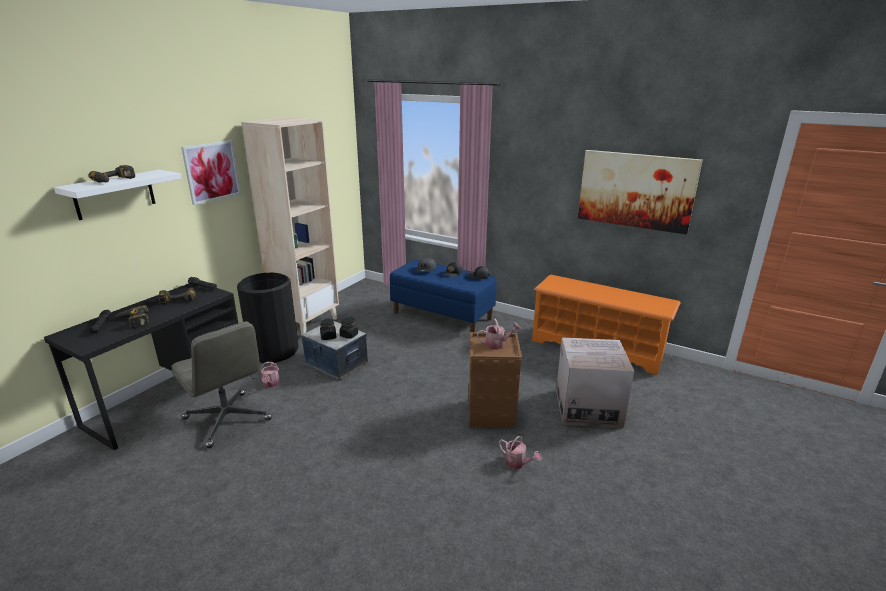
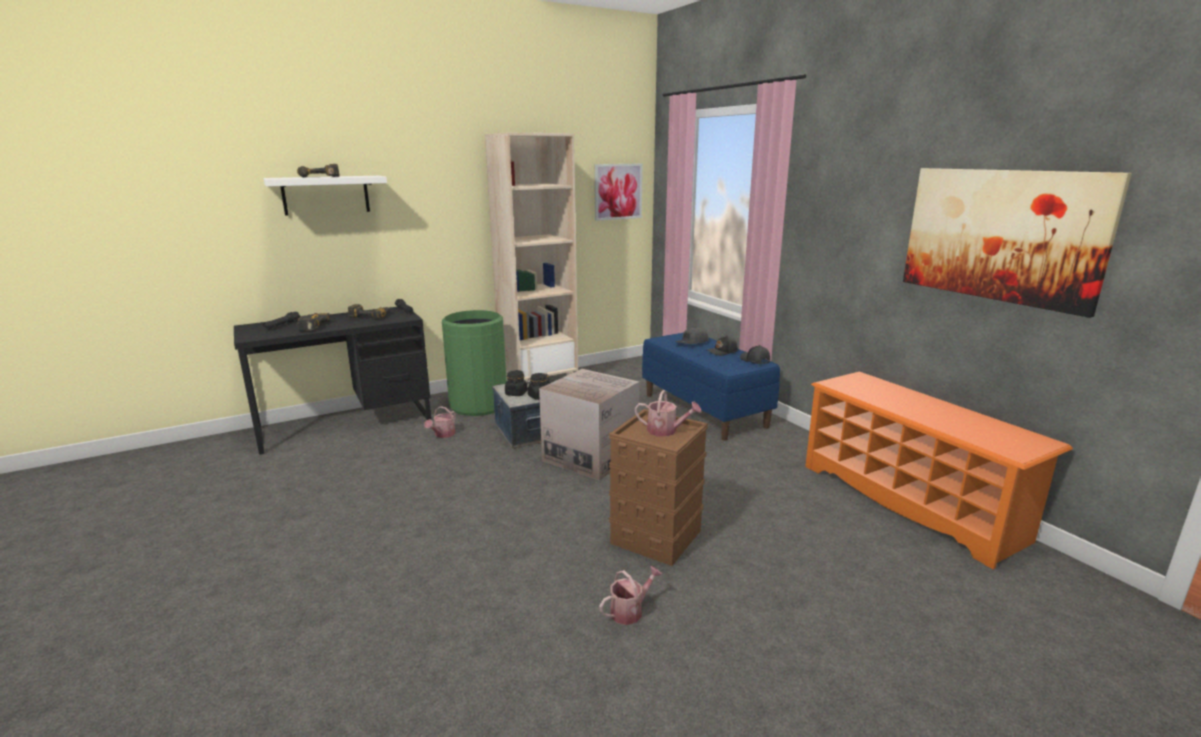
camera: 30 degrees right, 5 degrees down
grey office chair [172,321,272,448] -> none
picture [181,140,241,205] -> picture moved to [595,164,643,221]
black trash can [237,273,298,363] -> green trash can [442,310,507,416]
watering can [499,436,542,469] -> watering can turned 105 degrees counterclockwise [599,566,663,625]
cardboard box [556,337,634,428] -> cardboard box moved to [539,369,639,481]

